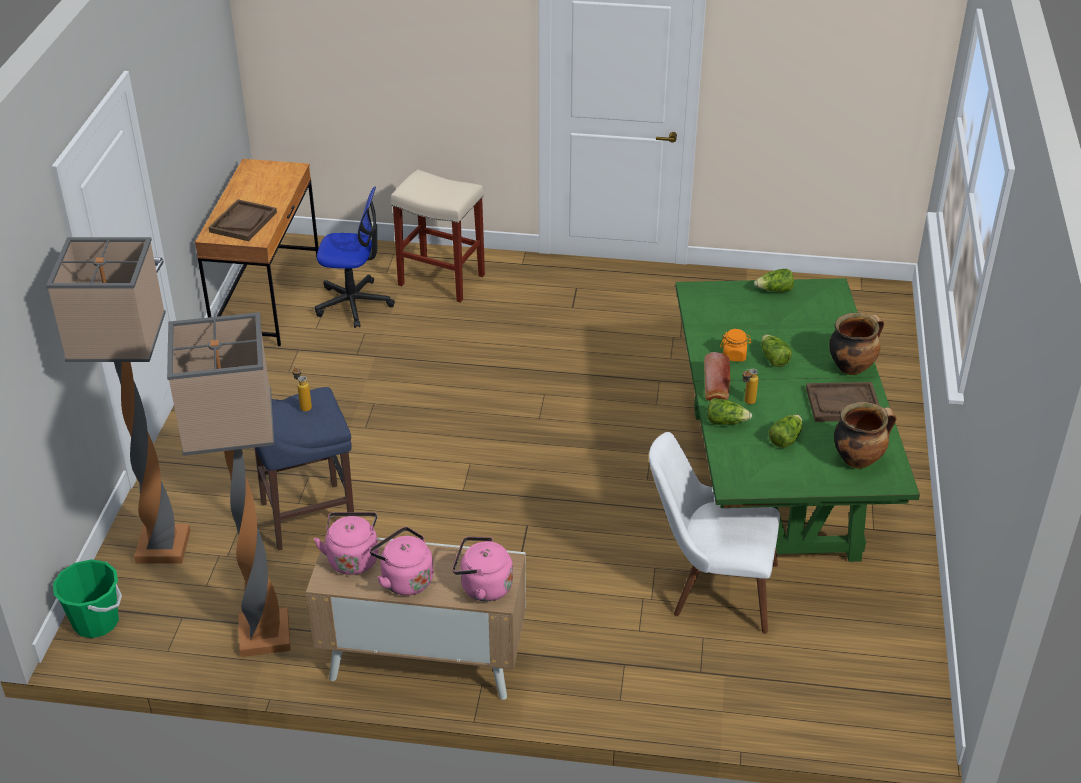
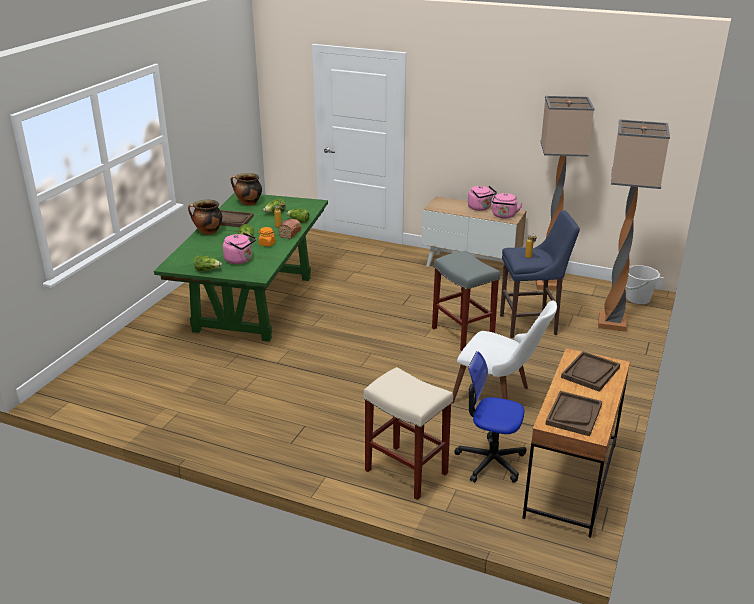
camera: 165 degrees left, 10 degrees down
green bucket [53,559,122,638] -> white bucket [626,265,660,304]
pink kettle [453,537,513,601] -> pink kettle moved to [223,232,256,264]
white chair [649,432,780,634] -> white chair moved to [452,301,557,404]
none -> grey stool [432,251,500,351]
none -> brown tray [545,391,602,436]

